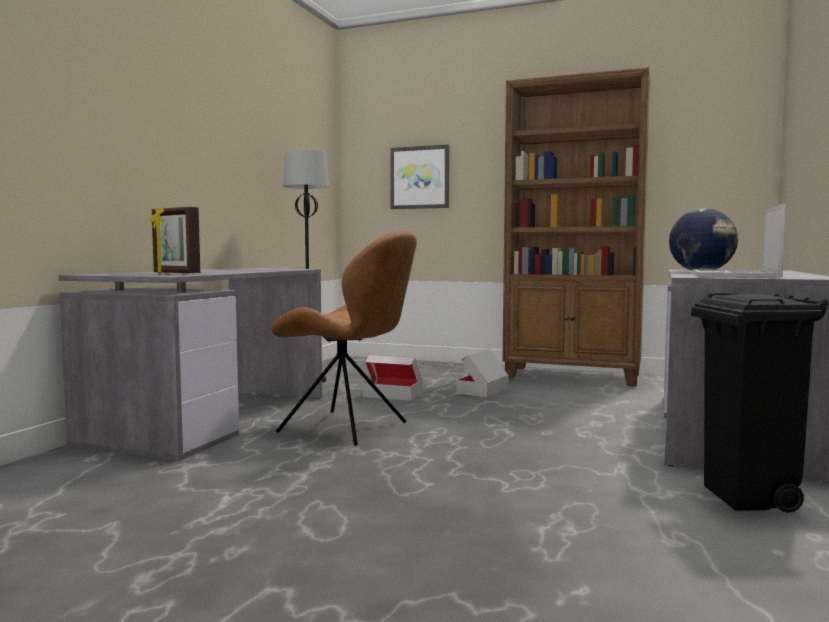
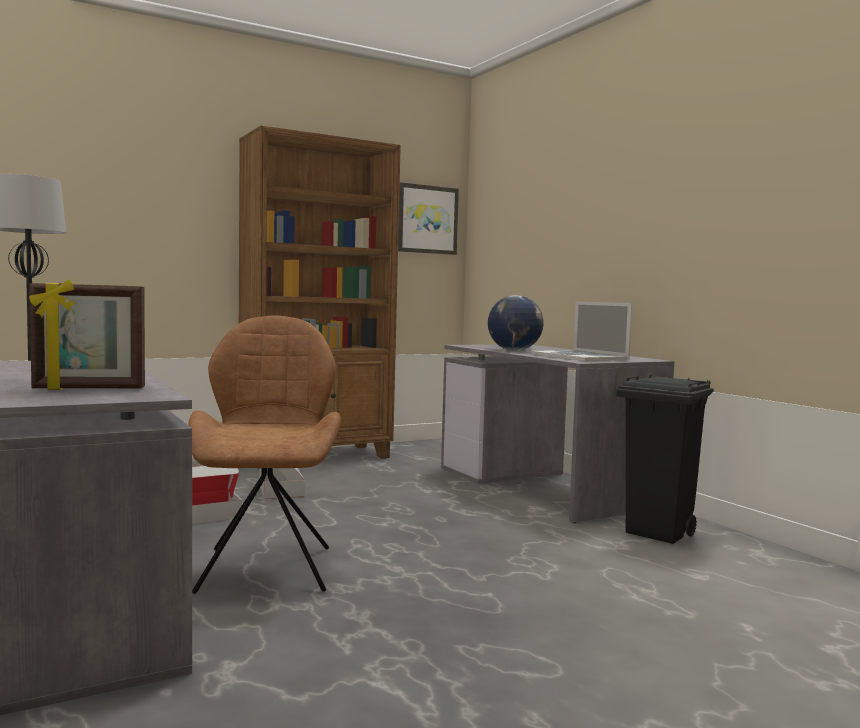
camera: 50 degrees left, 0 degrees up
brown chair [271,231,417,446] -> brown chair turned 75 degrees counterclockwise [188,316,341,594]
picture [390,144,449,209] -> picture moved to [398,182,459,255]

